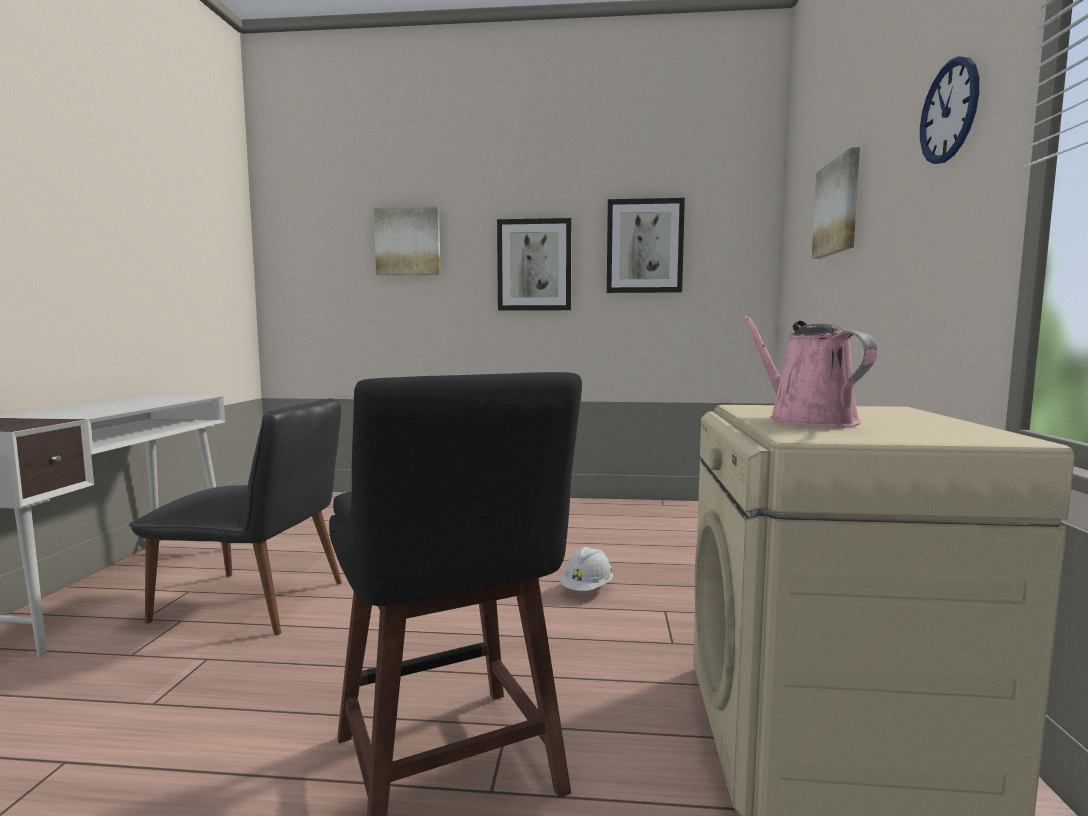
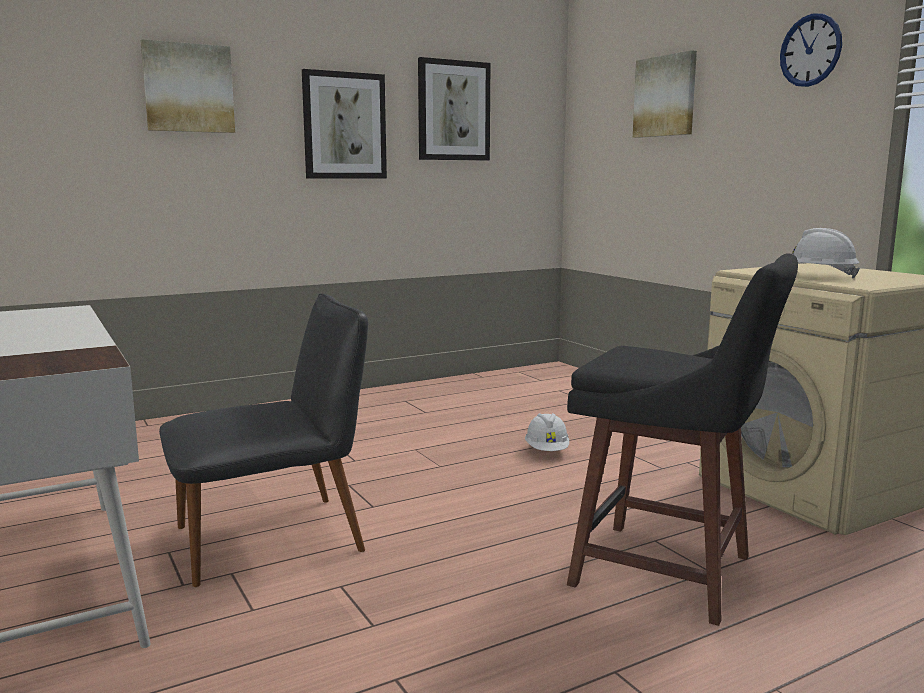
camera: 35 degrees left, 5 degrees up
pink watering can [741,315,877,427] -> white hard hat [792,228,860,279]

